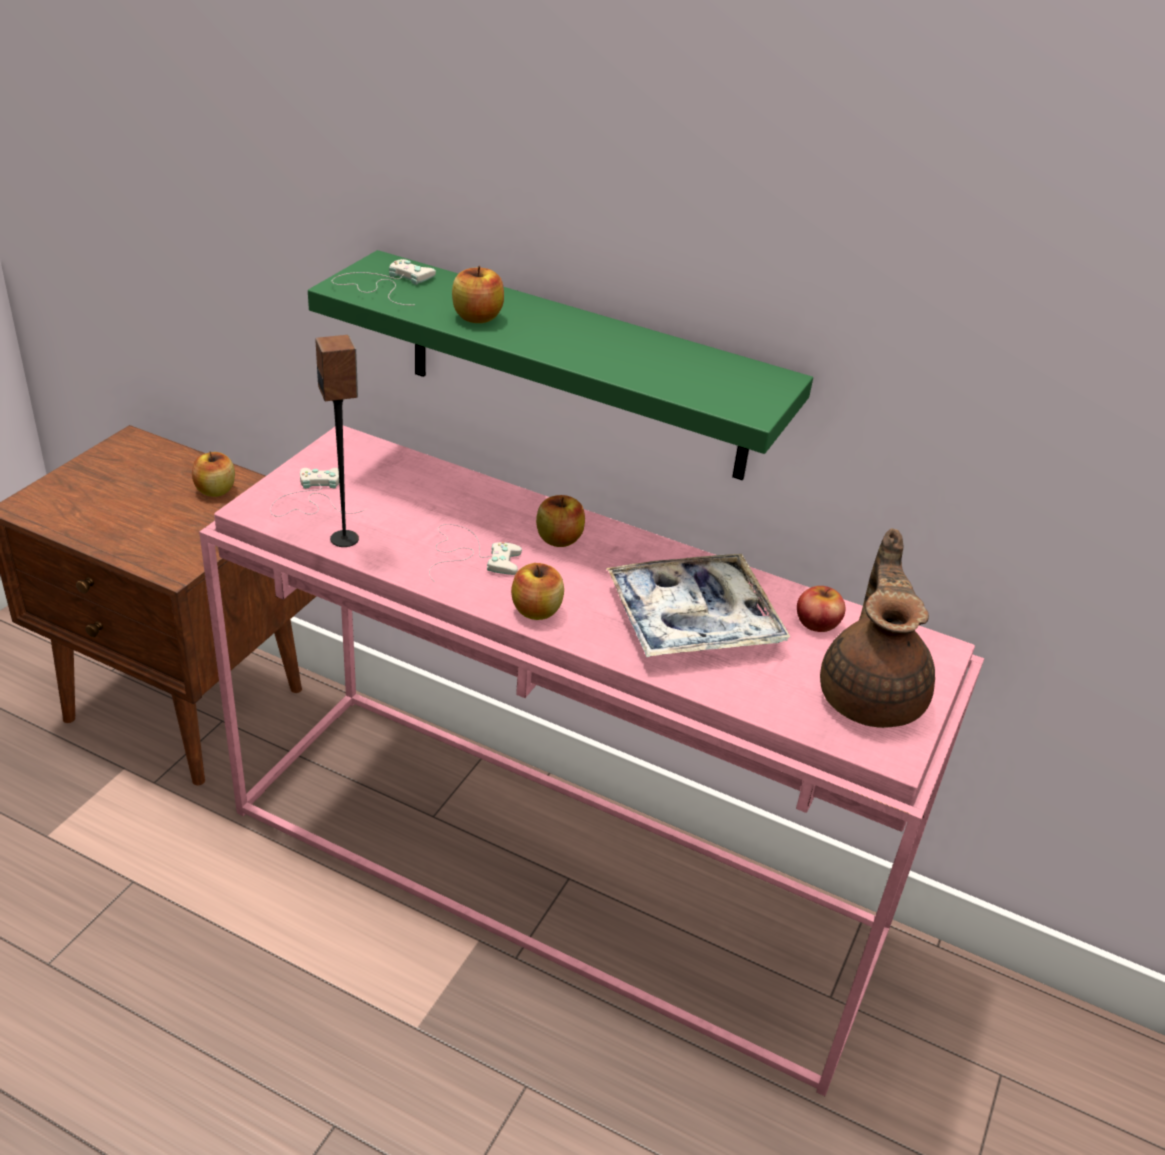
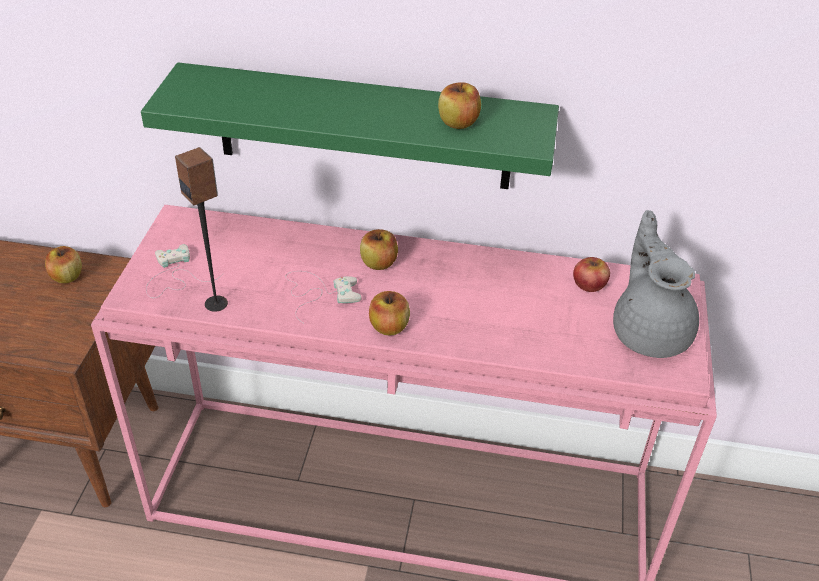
camera: 15 degrees left, 5 degrees up
white game controller [332,259,436,305] -> none
apple [452,265,504,323] -> apple moved to [438,82,481,129]
tray [606,554,790,657] -> none
brown teapot [820,528,935,728] -> grey teapot [613,210,699,358]

